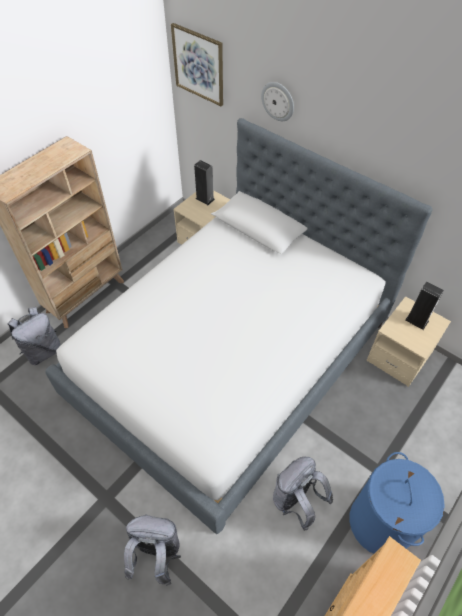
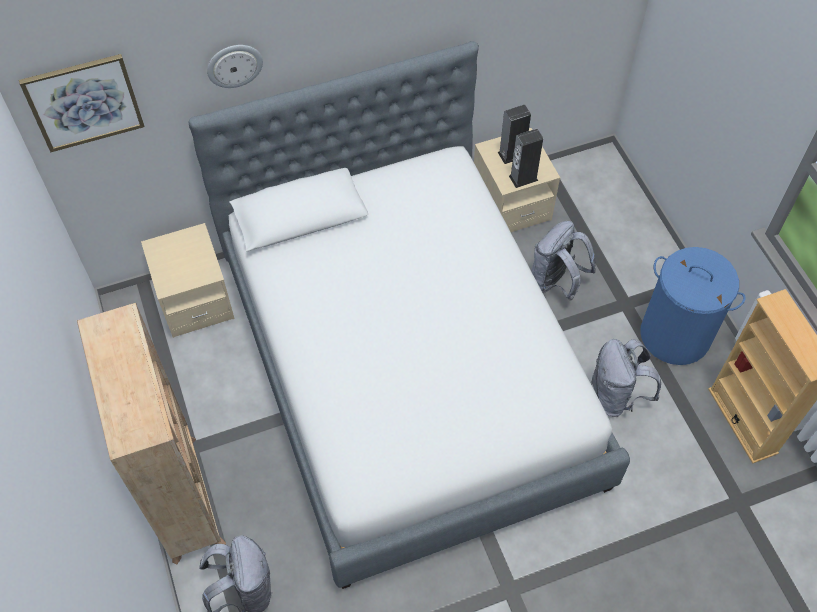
camera: 60 degrees left, 5 degrees up
grey backpack [124,514,181,586] -> grey backpack moved to [531,221,596,301]
speaker [194,160,215,205] -> speaker moved to [509,129,543,188]

